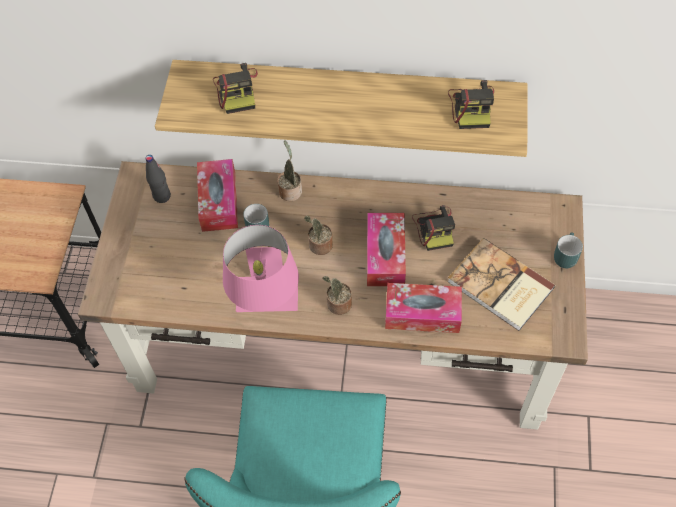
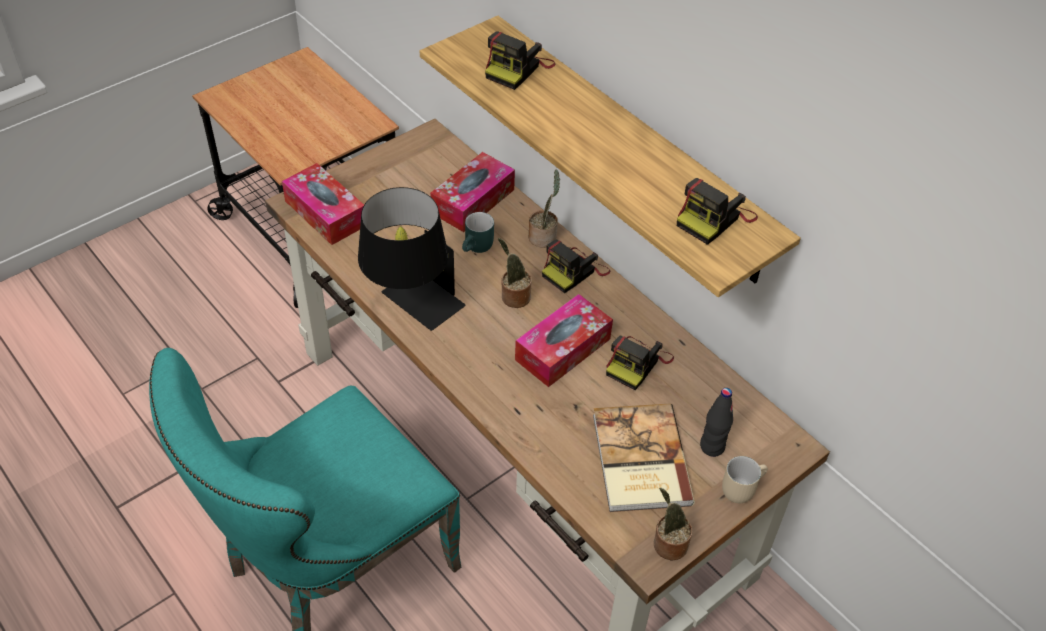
camera: 40 degrees right, 10 degrees down
black bottle [145,155,171,203] -> black bottle moved to [700,388,733,457]
pink table lamp [223,225,299,312] -> black table lamp [358,187,465,331]
potted plant [322,276,352,315] -> potted plant moved to [654,488,693,561]
tissue box [385,283,462,333] -> tissue box moved to [282,163,364,245]
turquoise mug [554,232,583,268] -> beige mug [722,456,768,503]
none -> camera [542,240,610,293]

